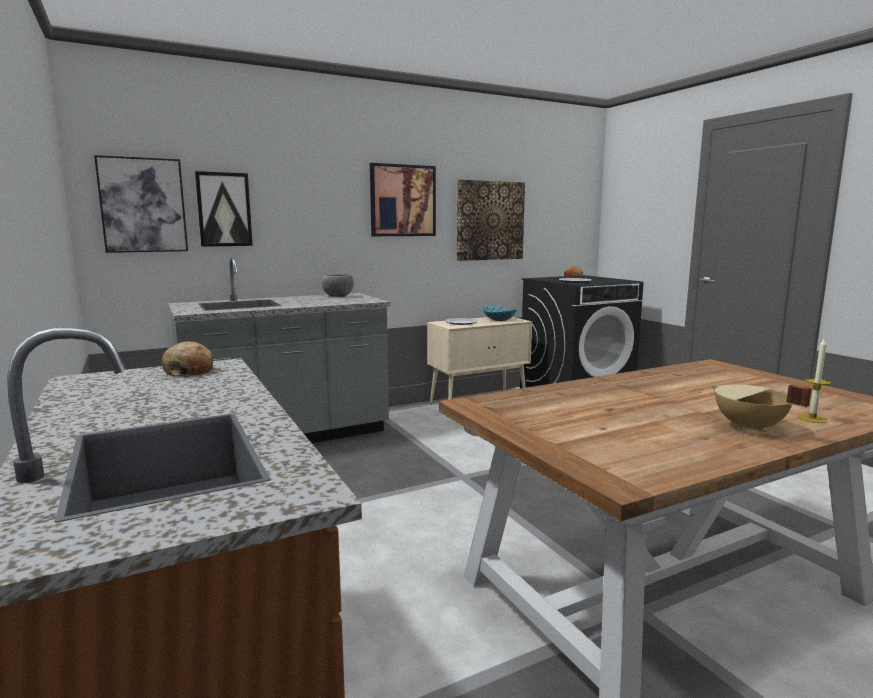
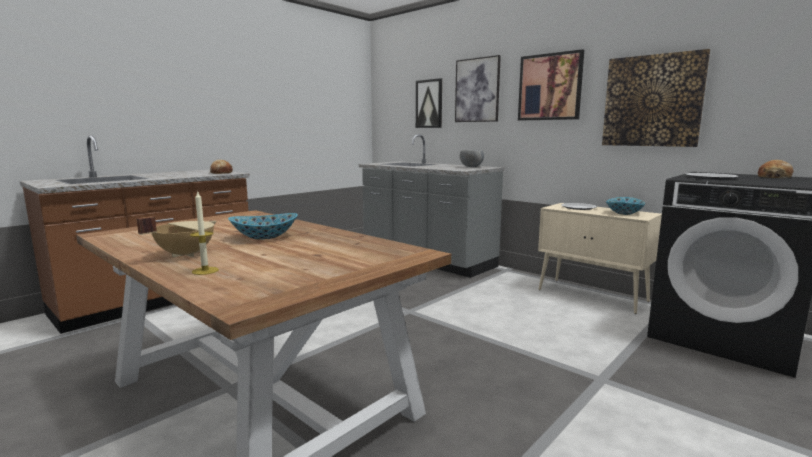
camera: 70 degrees right, 0 degrees up
picture [94,155,188,253] -> picture moved to [455,55,501,122]
none -> bowl [228,213,298,240]

